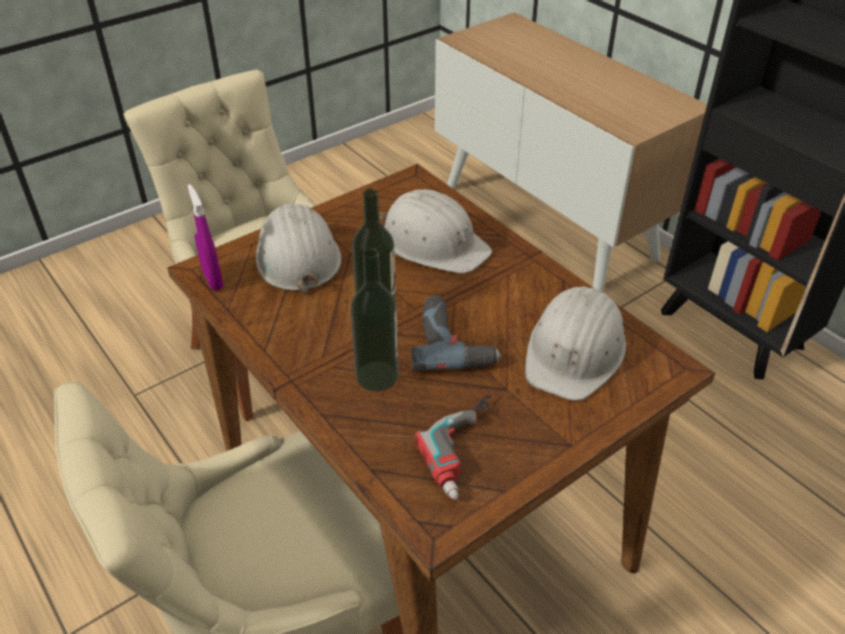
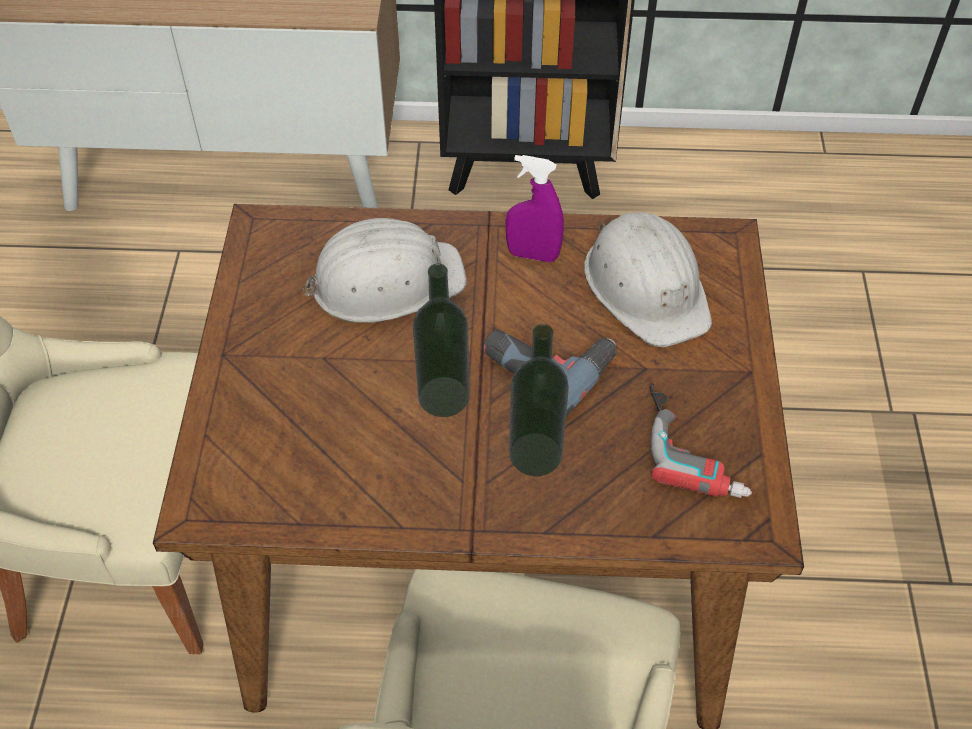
camera: 50 degrees left, 10 degrees up
purple spray bottle [188,184,224,291] -> purple spray bottle moved to [506,155,564,262]
white hard hat [256,203,342,295] -> none

